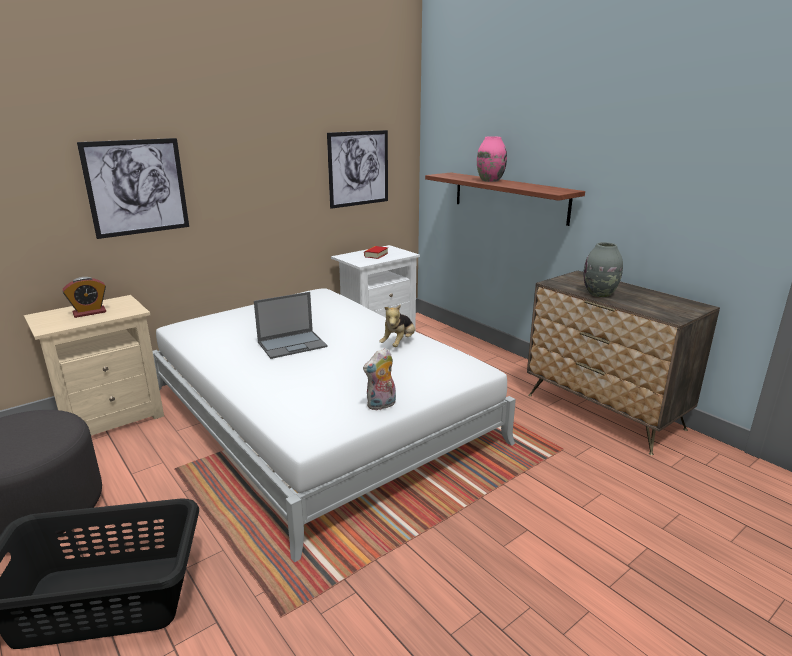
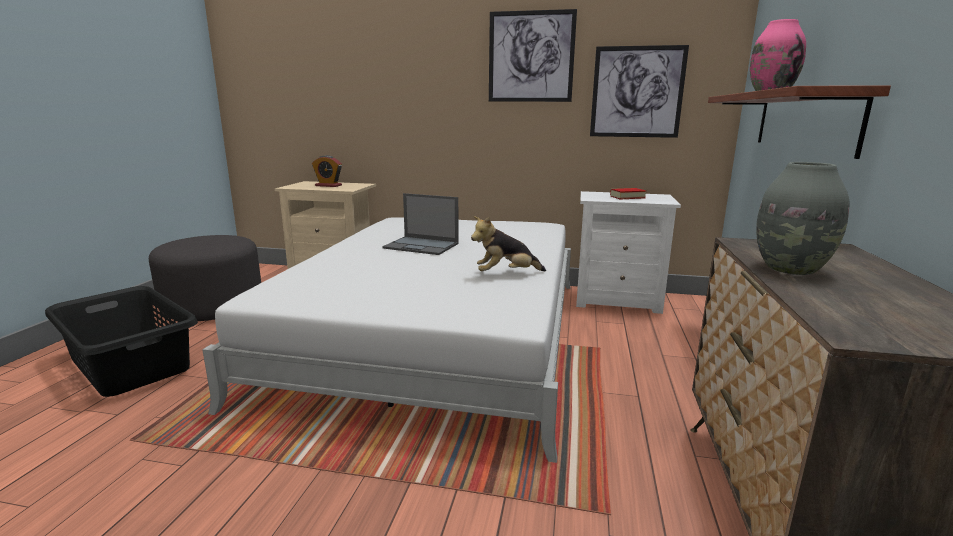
camera: 50 degrees right, 5 degrees down
picture [77,138,189,239] -> picture moved to [489,9,577,102]
plush toy [363,348,396,410] -> none

